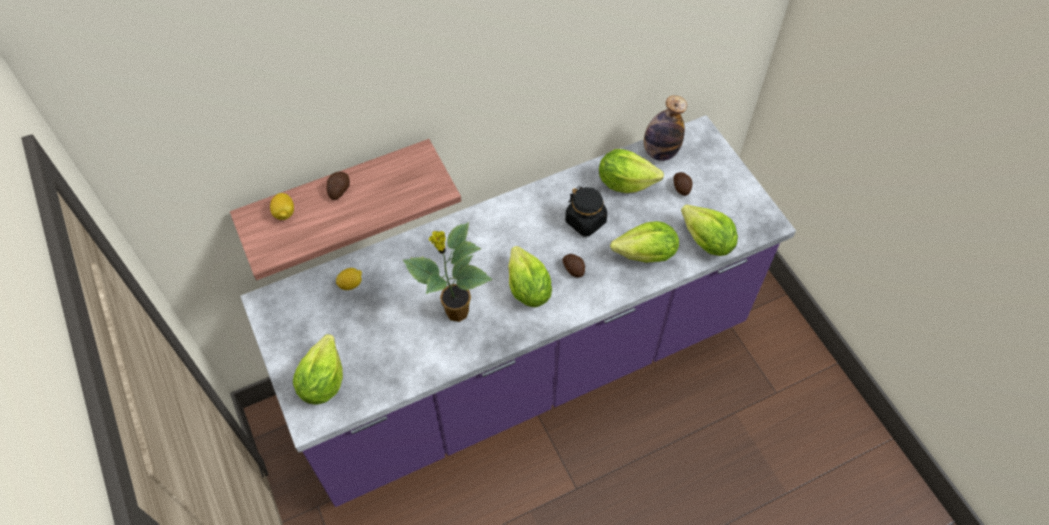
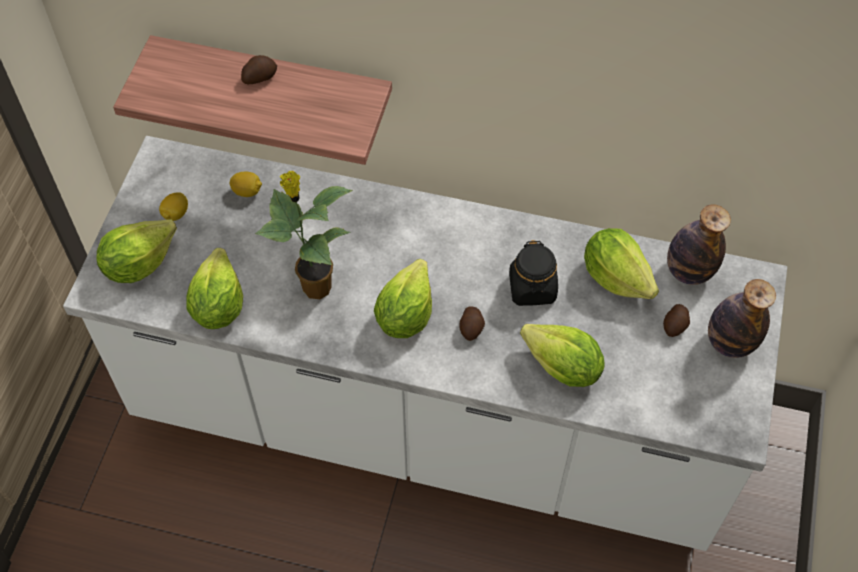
camera: 40 degrees right, 0 degrees up
purple counter [240,115,796,507] -> white counter [63,136,787,551]
lemon [270,193,294,220] -> lemon moved to [159,193,188,221]
lettuce [681,204,738,256] -> lettuce moved to [186,248,243,329]
none -> bottle [708,279,776,358]

